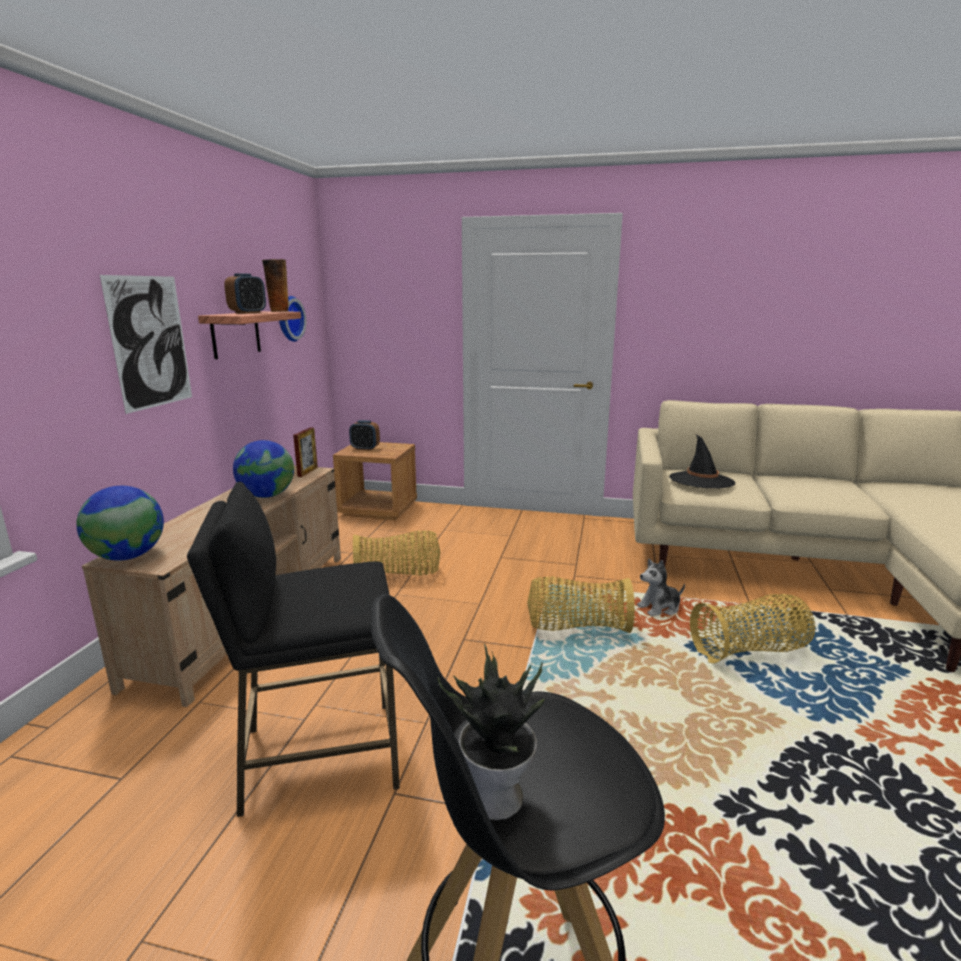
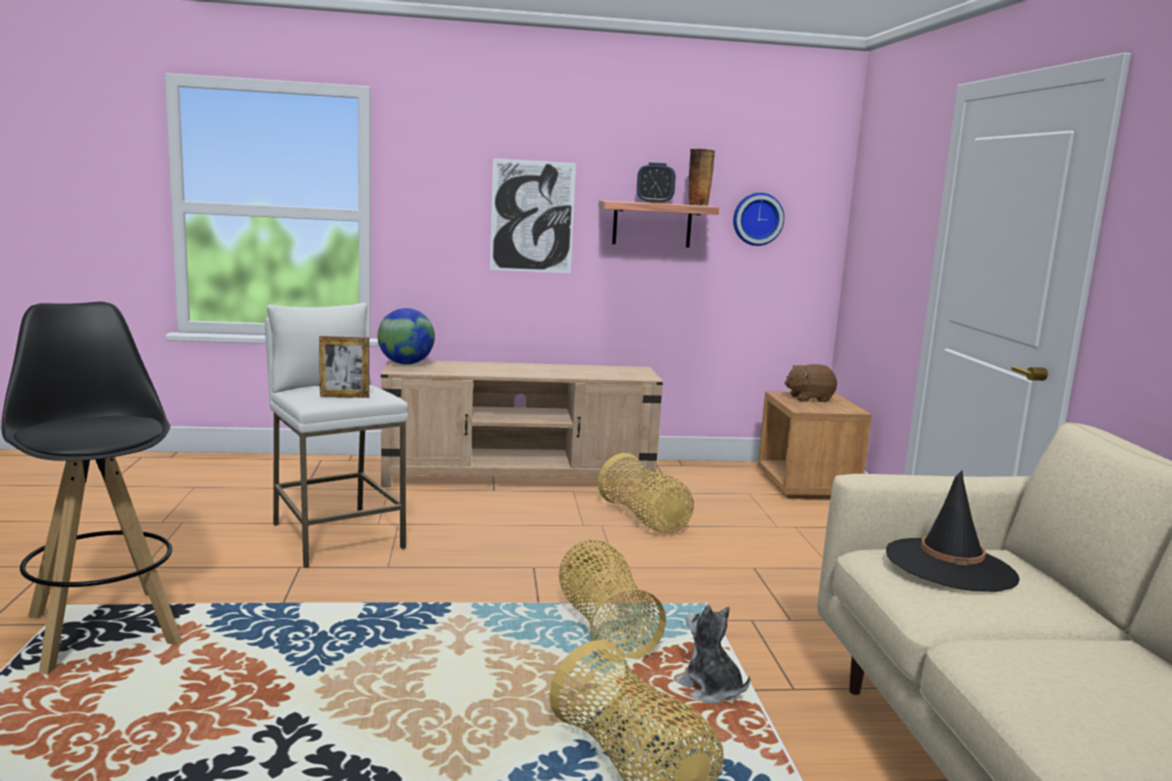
camera: 70 degrees right, 5 degrees down
black stool [187,482,400,817] -> white stool [265,303,408,568]
globe [233,440,294,498] -> none
picture frame [293,427,318,477] -> picture frame moved to [319,336,369,398]
alarm clock [349,420,380,451] -> brown plush toy [784,364,837,402]
potted plant [438,643,545,820] -> none

